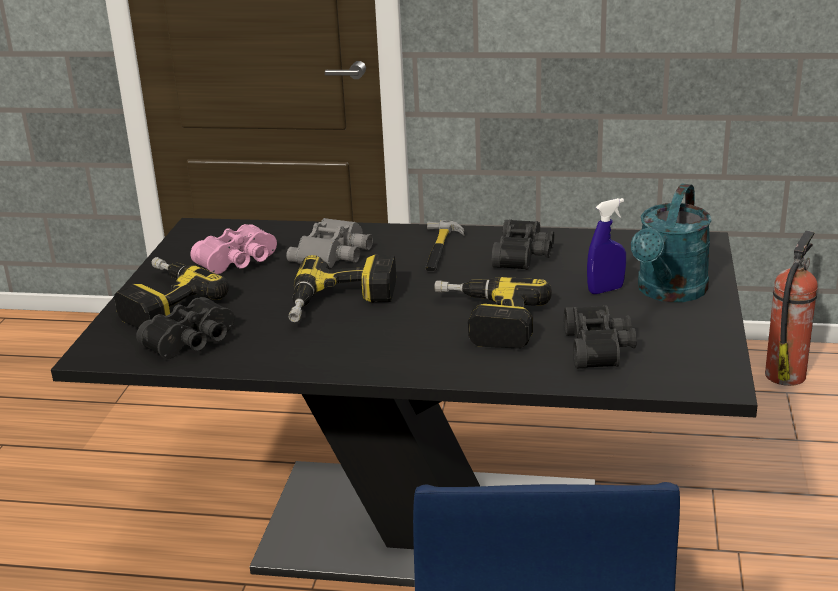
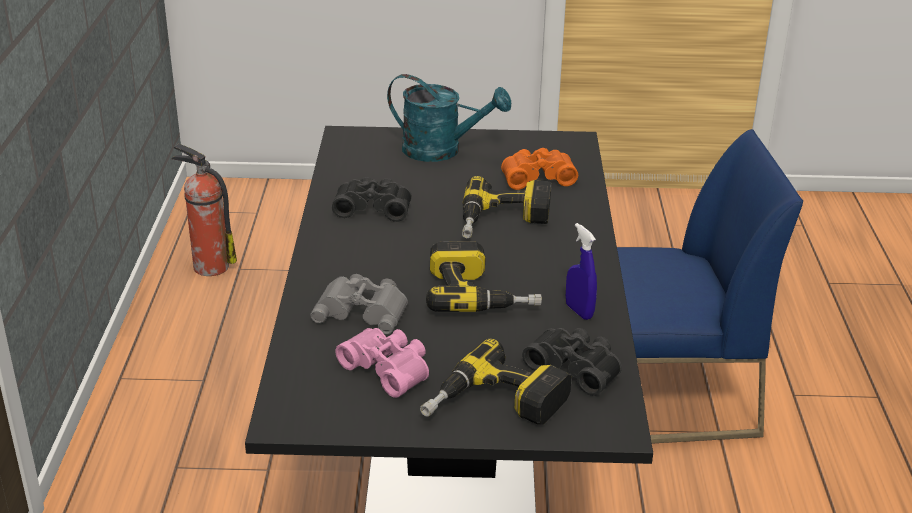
camera: 100 degrees left, 5 degrees up
hammer [425,220,465,271] -> none
black binoculars [564,305,637,369] -> orange binoculars [501,148,578,190]
blue spray bottle [587,198,626,294] -> blue spray bottle moved to [566,223,597,320]

